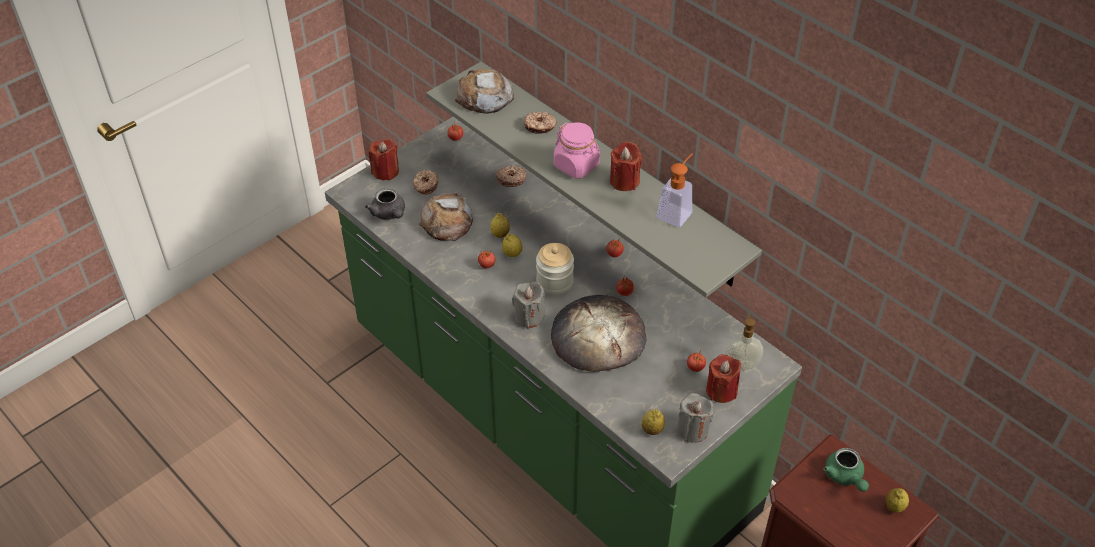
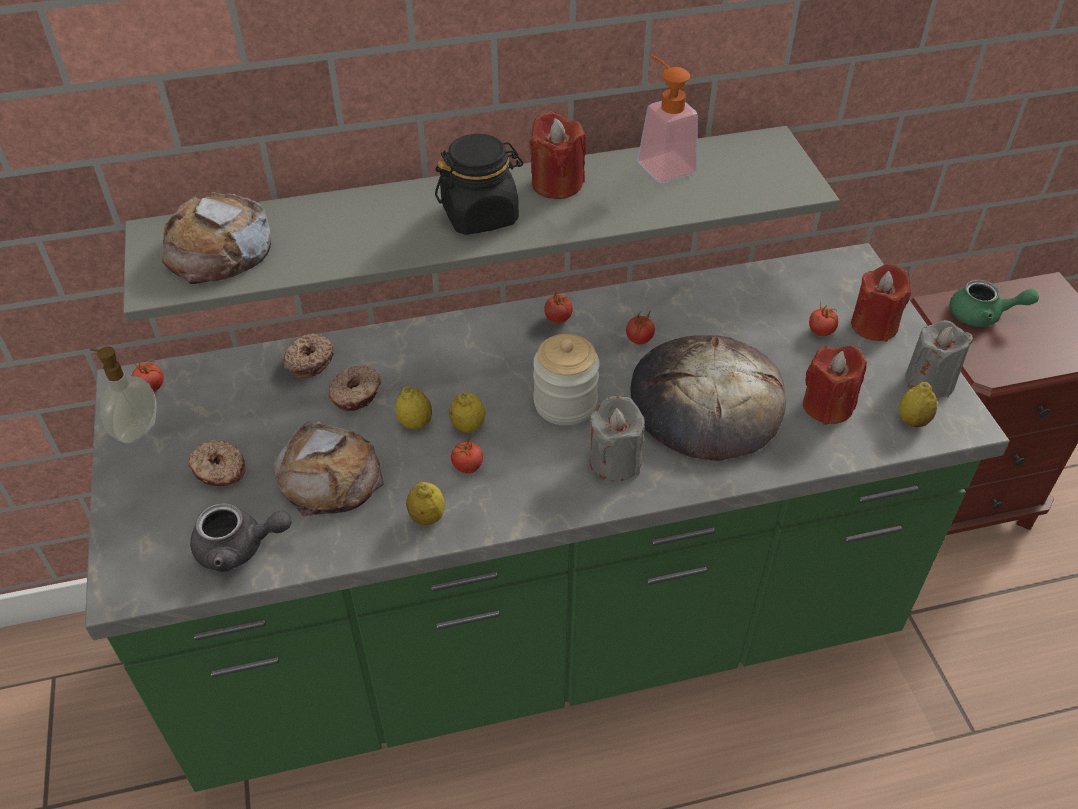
camera: 60 degrees left, 0 degrees up
red candle [369,139,399,181] -> red candle moved to [803,346,867,425]
donut [524,112,557,134] -> donut moved to [328,365,381,411]
pink jar [554,122,600,179] -> black jar [435,134,523,235]
soap dispenser [726,314,763,370] -> soap dispenser moved to [90,347,157,444]
lemon [886,488,909,513] -> lemon moved to [406,482,445,525]

